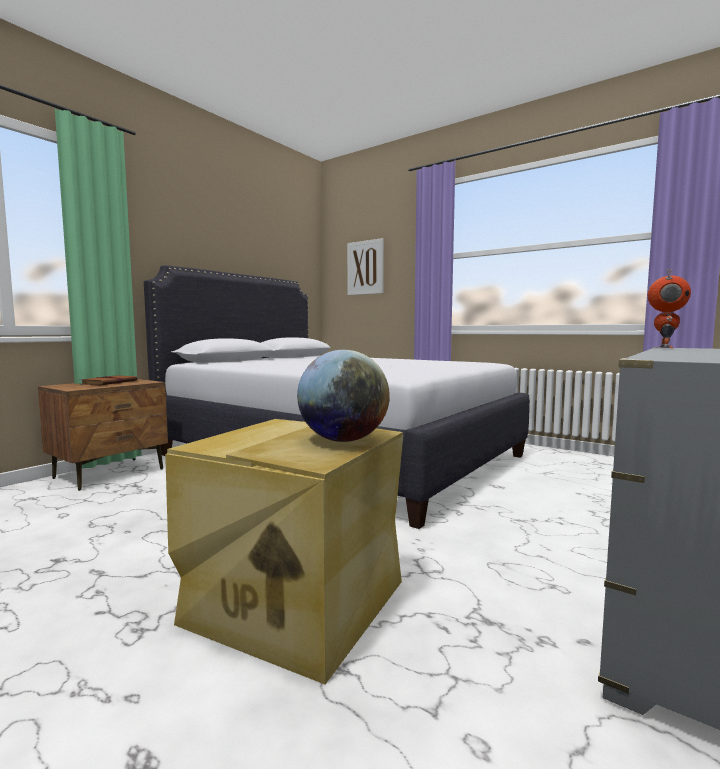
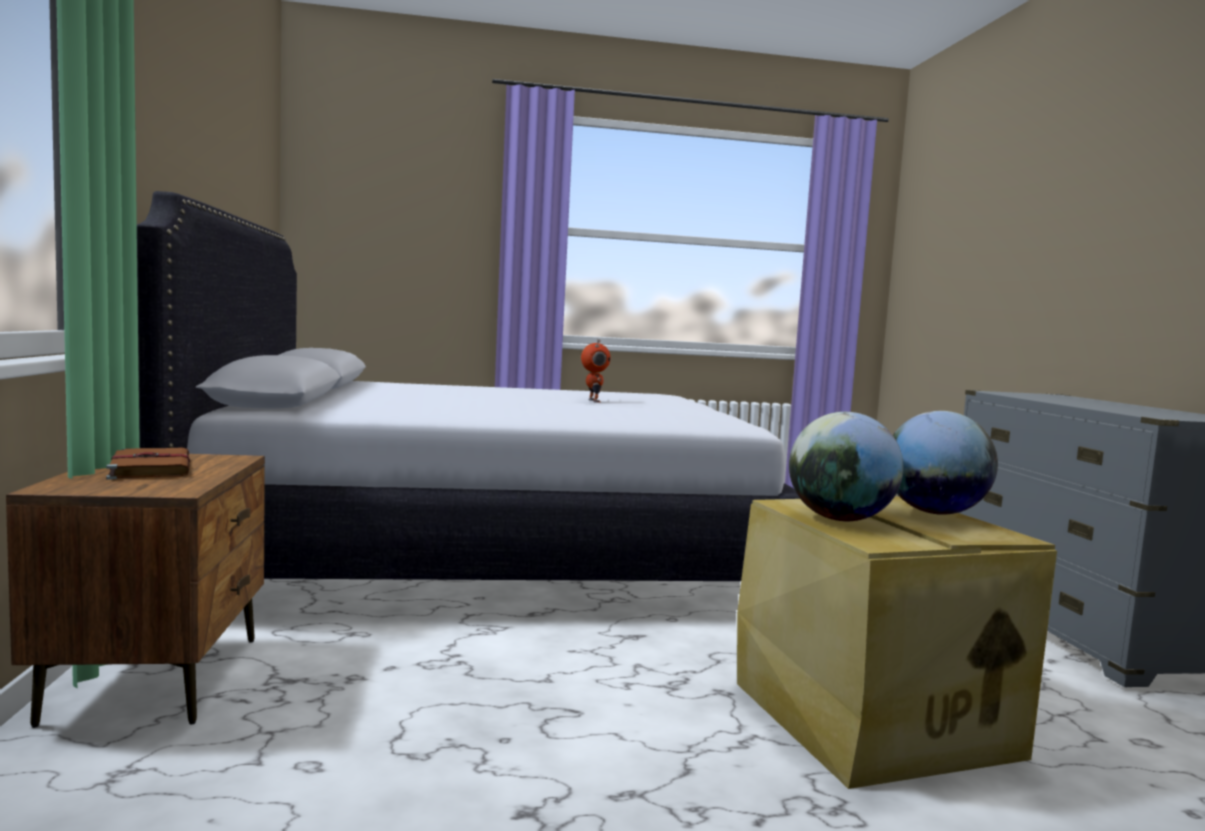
camera: 45 degrees left, 0 degrees up
picture [347,238,384,295] -> none
toy robot [648,268,691,348] -> toy robot moved to [581,339,611,403]
none -> globe [789,412,904,521]

